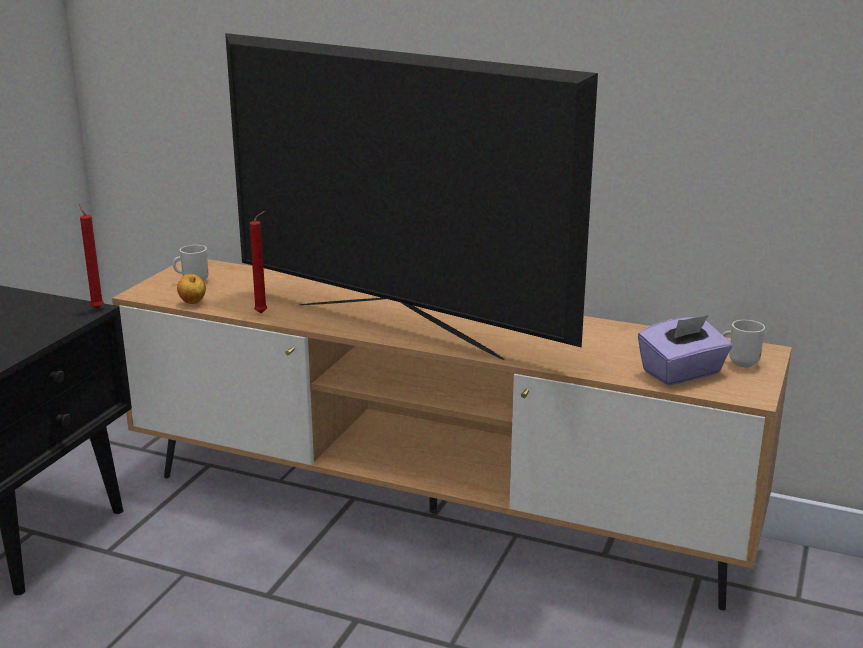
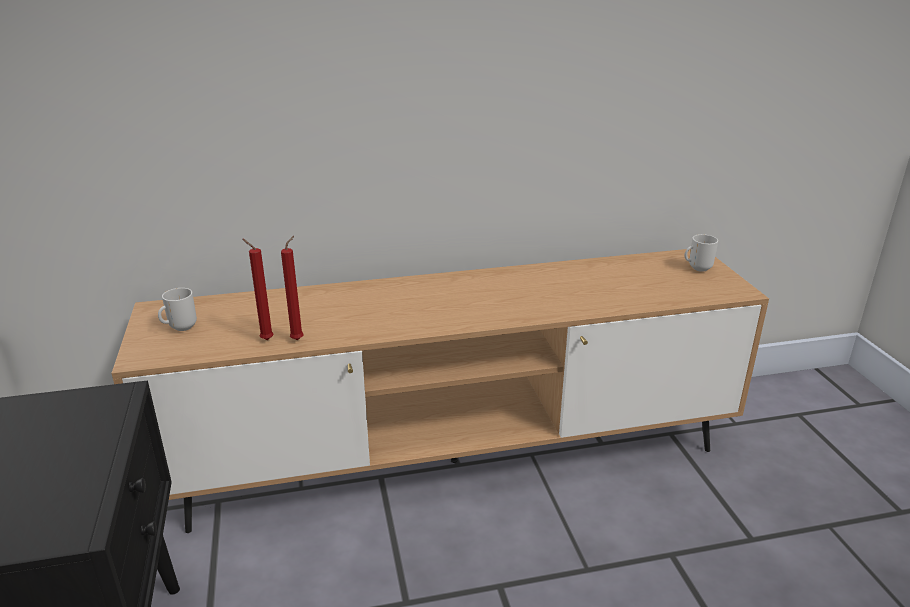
camera: 35 degrees left, 5 degrees up
red candle [79,203,104,309] -> red candle moved to [242,238,274,340]
apple [177,274,206,304] -> none
television [225,33,598,360] -> none
purple tissue box [638,315,732,385] -> none

